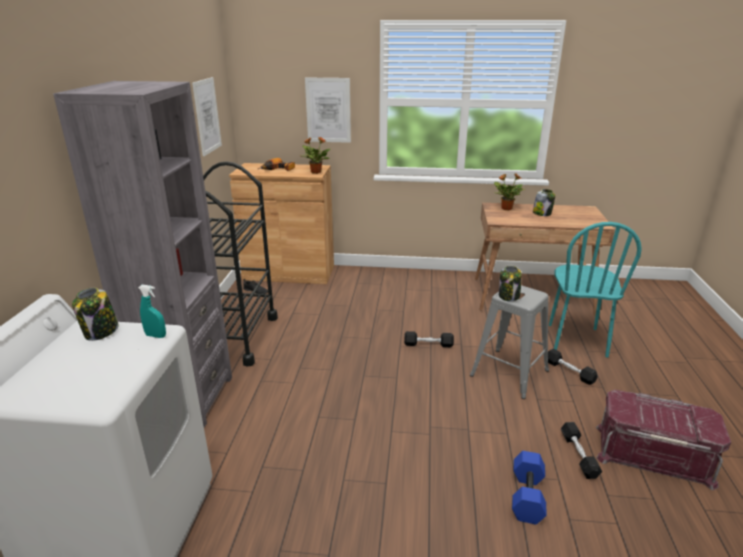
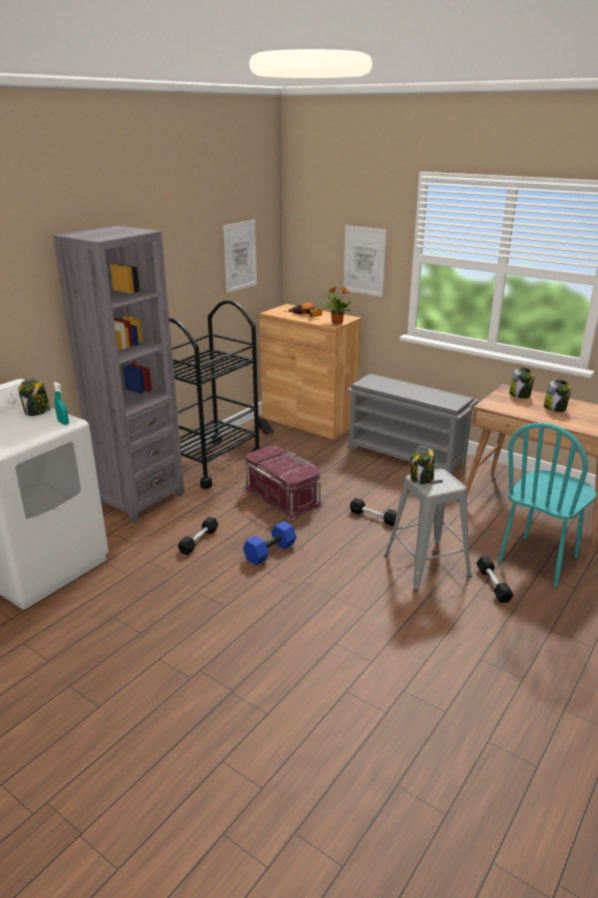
camera: 30 degrees right, 0 degrees up
potted plant [494,173,525,210] -> jar [509,367,535,399]
blue dumbbell [512,451,547,525] -> blue dumbbell moved to [243,521,297,565]
black dumbbell [561,422,602,479] -> black dumbbell moved to [178,517,218,555]
red storage box [596,390,731,490] -> red storage box moved to [244,446,323,520]
none -> grey shoe rack [347,374,478,474]

